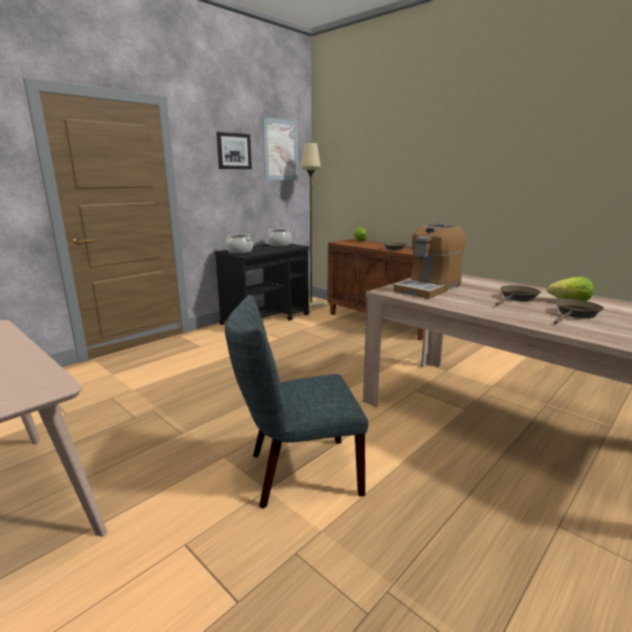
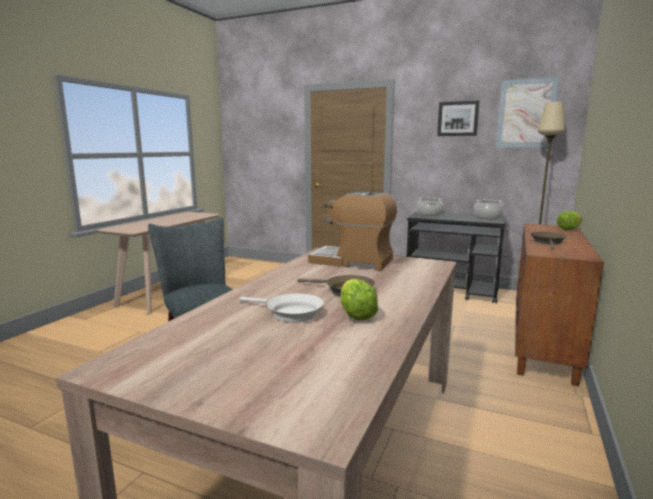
camera: 70 degrees right, 5 degrees down
brown frying pan [554,299,604,324] -> white frying pan [239,294,323,323]

